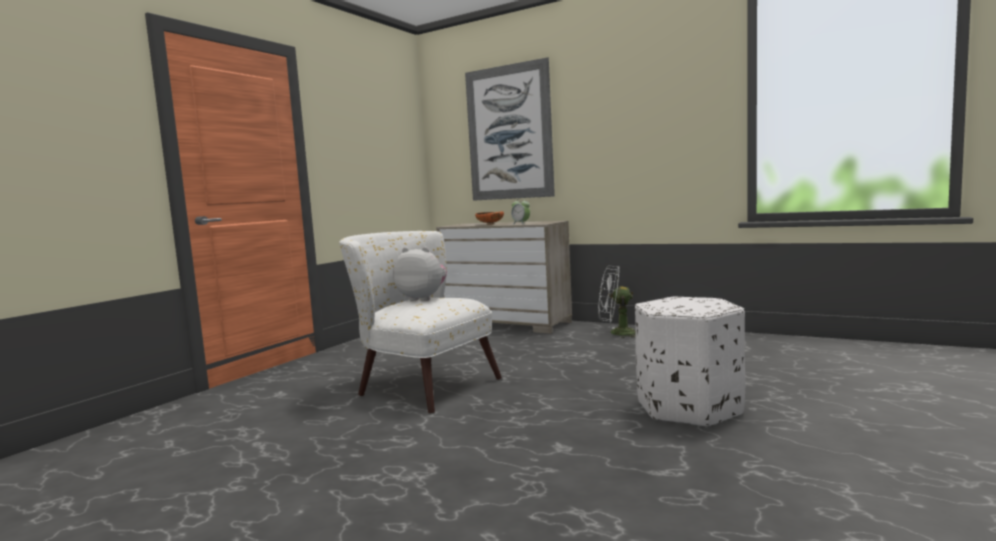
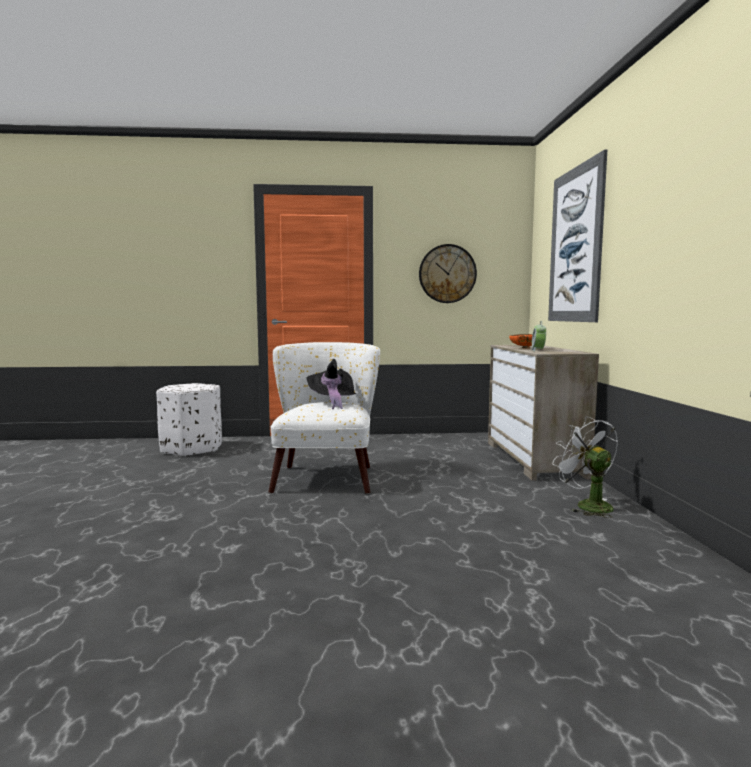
camera: 55 degrees right, 0 degrees up
plush toy [393,247,447,301] -> black hat [306,359,356,409]
white ottoman [635,297,746,428] -> white ottoman moved to [156,383,222,457]
none -> wall clock [419,244,477,303]

